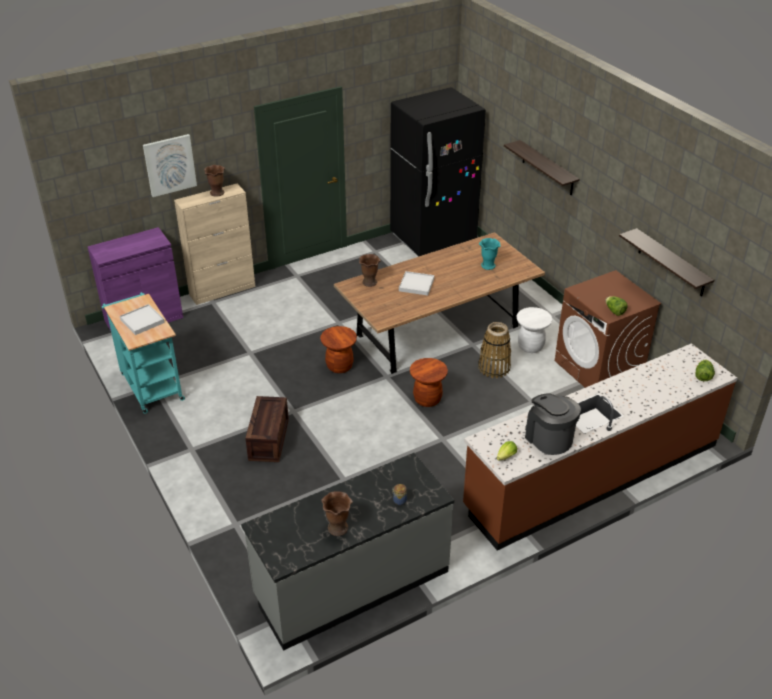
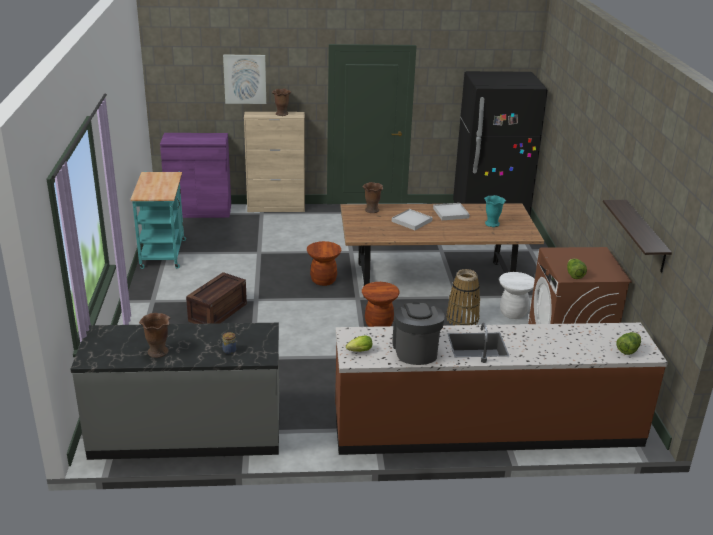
camera: 25 degrees right, 10 degrees down
white tray [120,304,165,335] -> white tray moved to [433,203,470,220]
shelf [504,140,580,195] -> none

